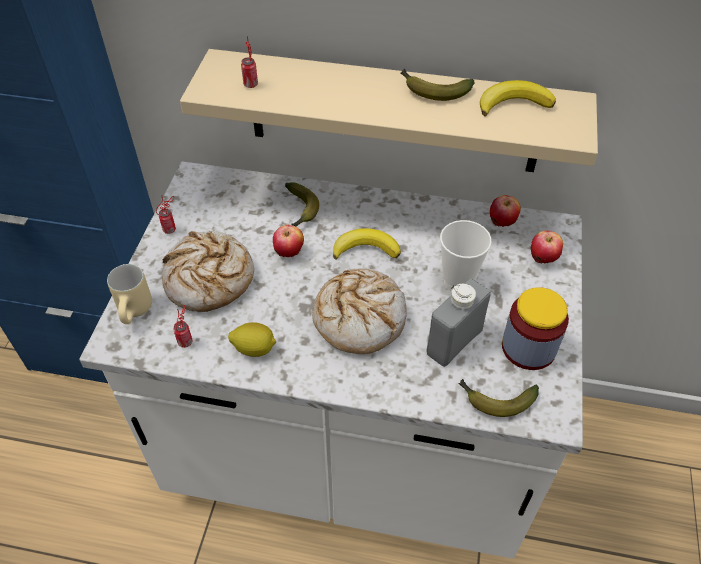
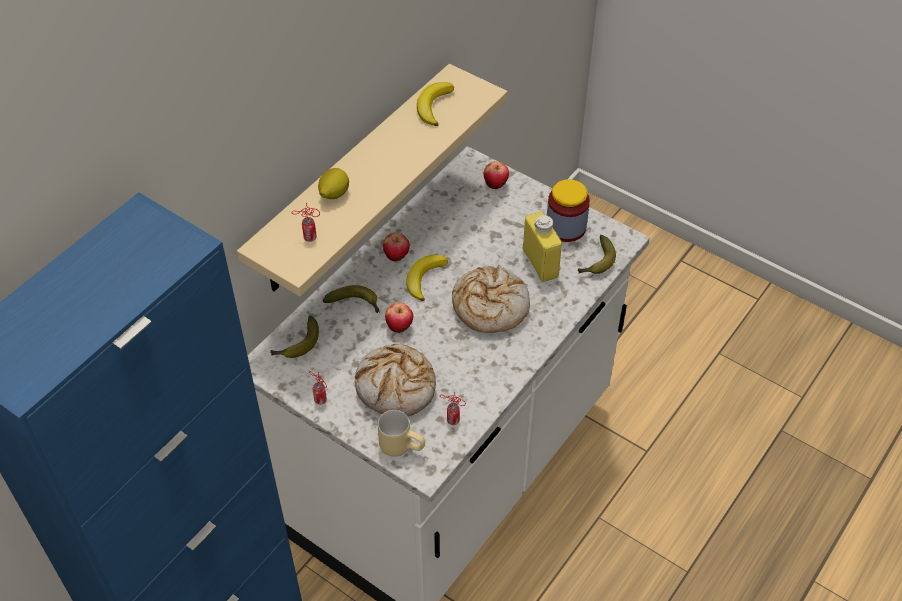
camera: 65 degrees left, 0 degrees up
lemon [228,322,276,357] -> lemon moved to [318,168,349,199]
banana [401,69,475,101] -> banana moved to [270,316,319,358]
grey bottle [427,279,491,367] -> yellow bottle [523,212,562,282]
cup [440,220,492,291] -> none
apple [490,195,521,227] -> apple moved to [383,232,410,262]

